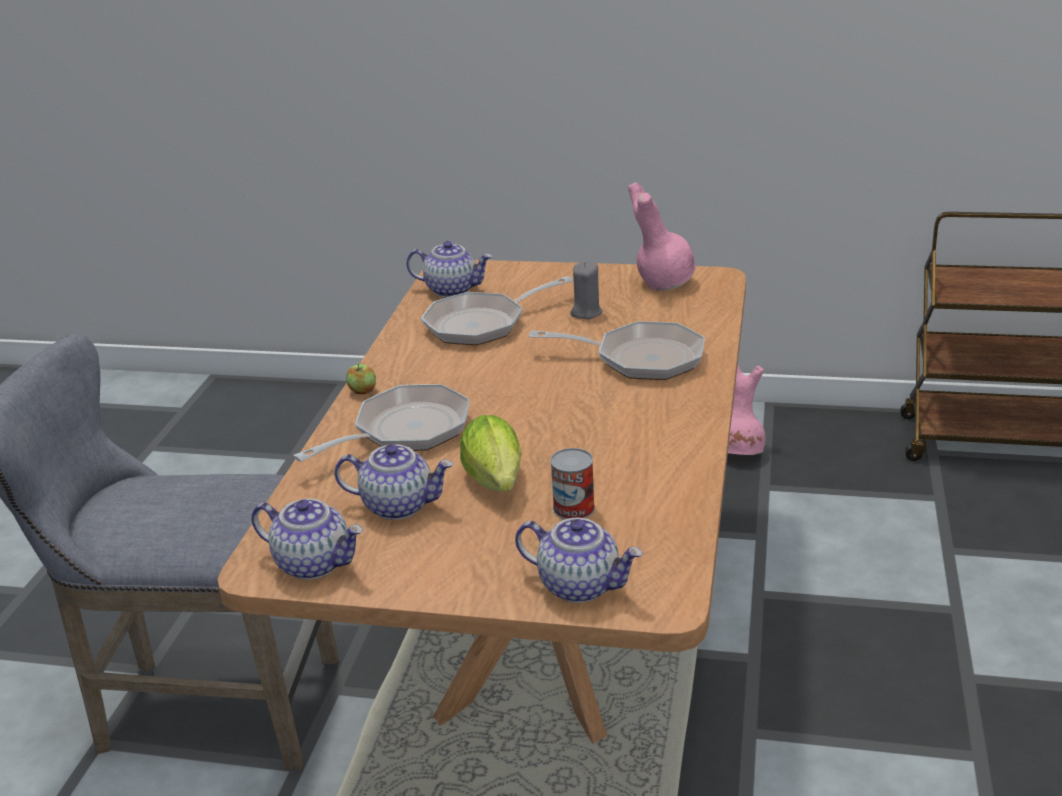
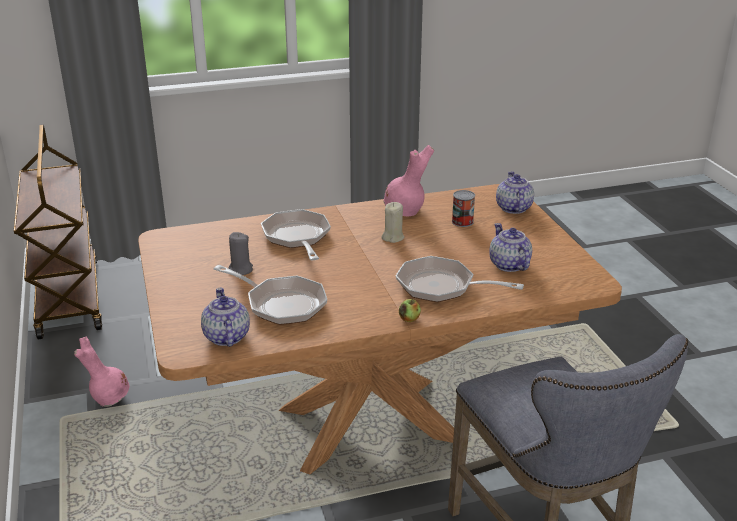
camera: 120 degrees left, 0 degrees up
teapot [252,498,363,580] -> none
lettuce [460,415,521,492] -> none
pink vase [627,182,696,291] -> pink vase moved to [384,145,434,216]
none -> beige candle [381,202,404,243]

